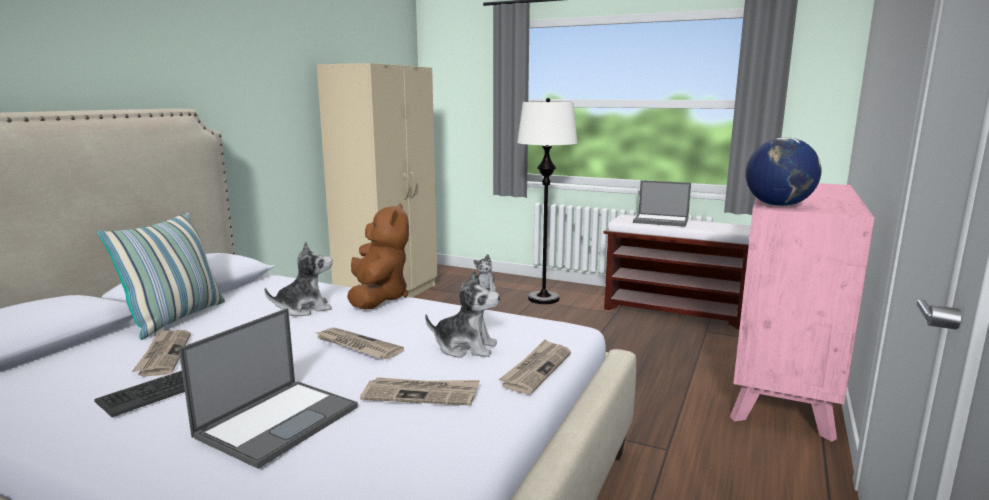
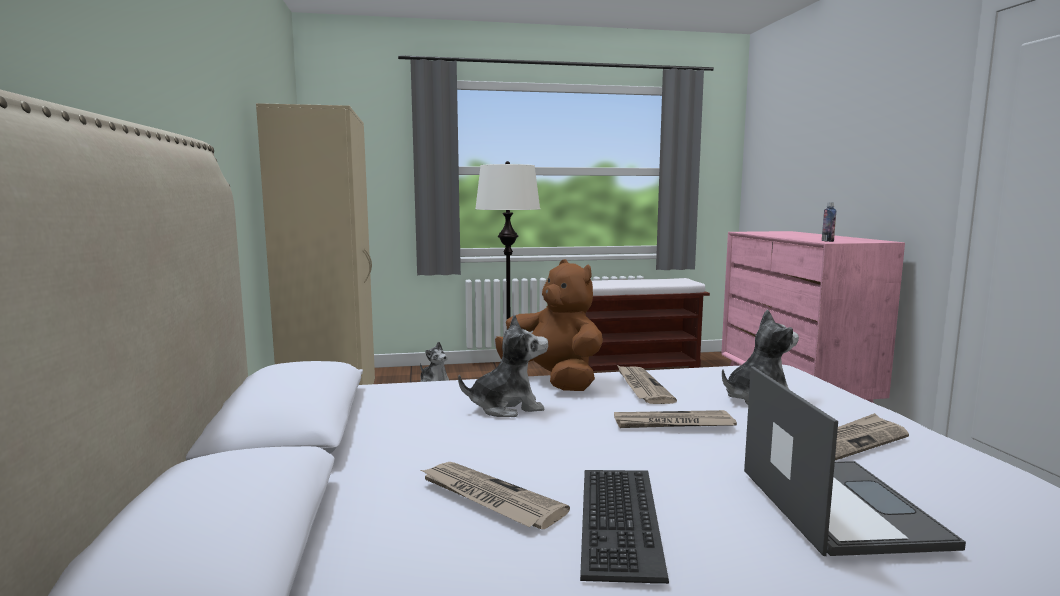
camera: 35 degrees left, 5 degrees down
pillow [97,212,225,340] -> none
plush toy [264,241,332,316] -> plush toy turned 45 degrees clockwise [458,314,548,417]
newspaper [499,339,571,394] -> newspaper moved to [617,365,677,404]
laptop [633,180,691,227] -> none
globe [746,137,822,207] -> bottle [822,202,836,242]

